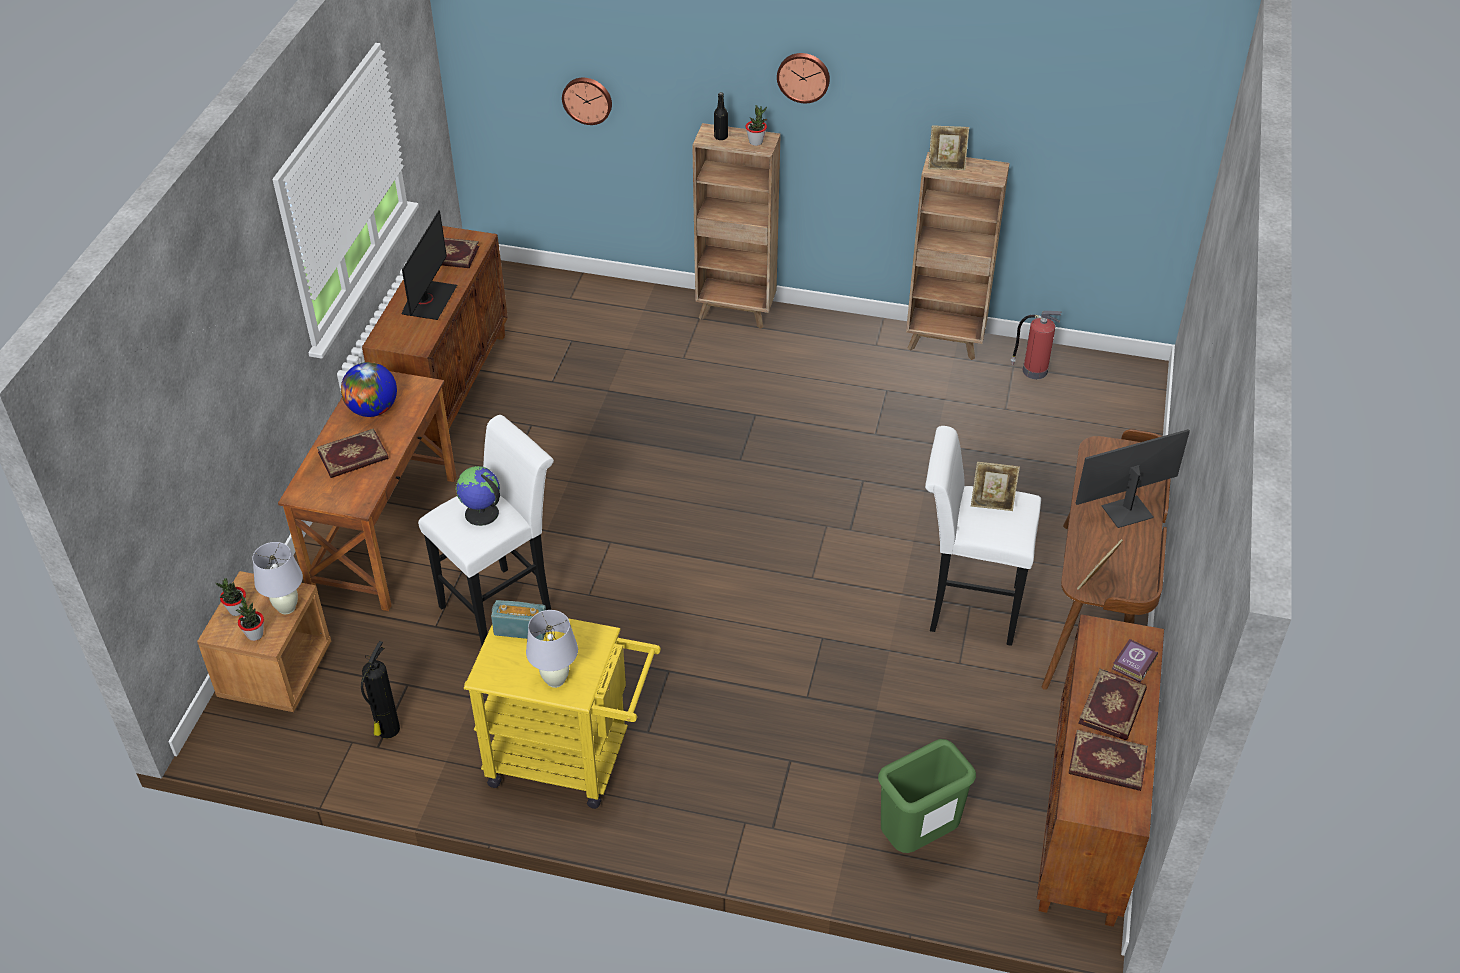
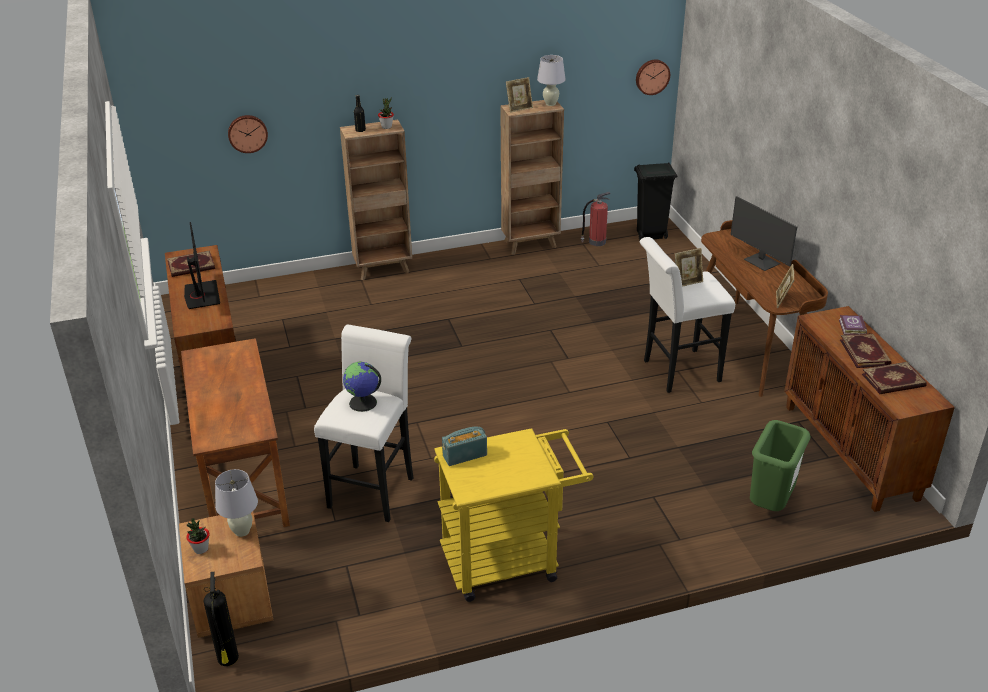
camera: 30 degrees left, 10 degrees down
potted plant [236,595,264,641] -> none
book [317,428,388,478] -> none
globe [341,362,397,417] -> none
fire extinguisher [361,641,400,739] -> fire extinguisher moved to [203,572,239,666]
white table lamp [526,610,578,688] -> white table lamp moved to [537,55,566,106]
wall clock [777,53,830,103] -> wall clock moved to [636,59,670,95]
monitor [1076,429,1190,528] -> monitor turned 75 degrees counterclockwise [731,196,797,271]
none -> black trash can [634,162,677,240]

